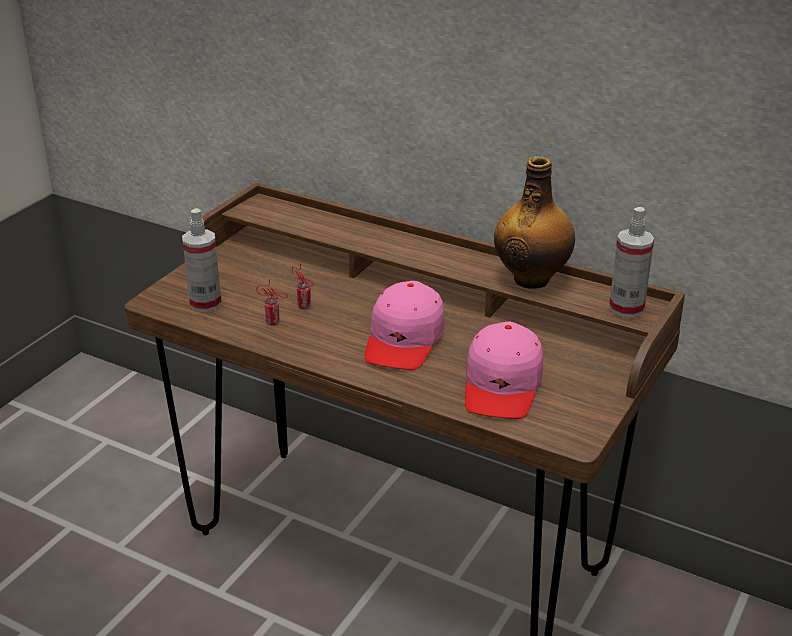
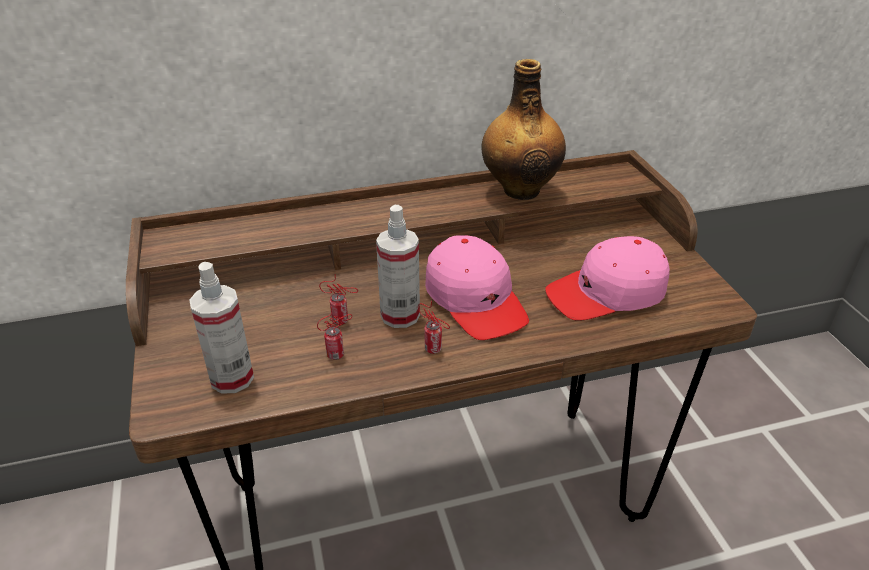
camera: 45 degrees left, 5 degrees up
pink cap [465,322,543,419] -> pink cap turned 105 degrees clockwise [545,236,670,320]
spray bottle [609,207,654,318] -> spray bottle moved to [376,205,420,328]
none -> can [418,301,450,354]

